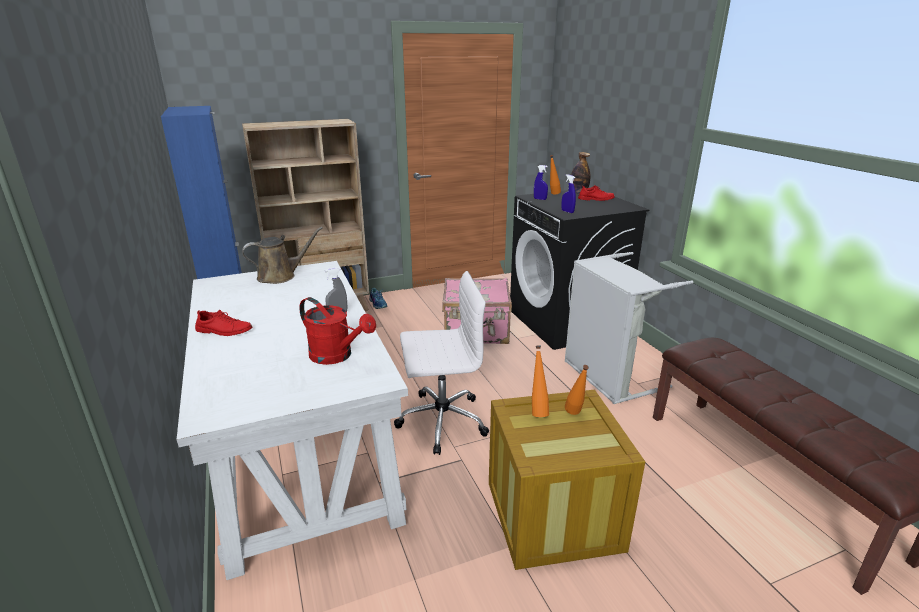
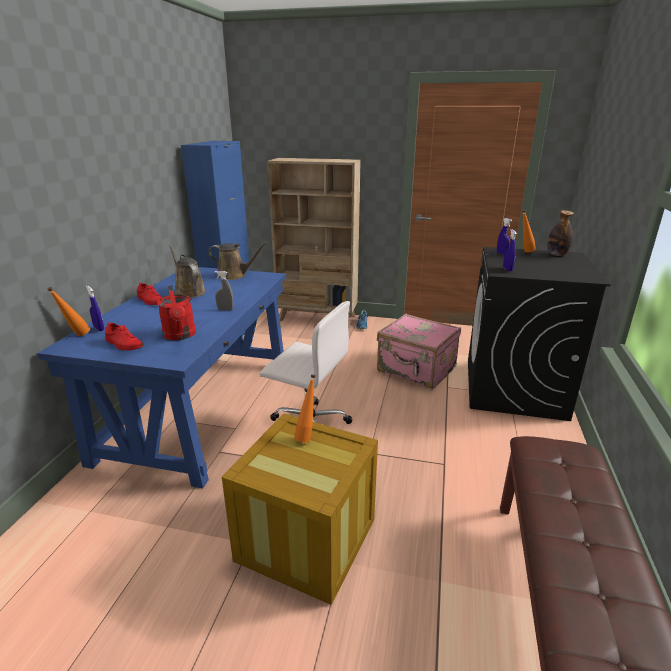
camera: 35 degrees right, 0 degrees up
white desk [177,261,408,580] -> blue desk [37,267,286,488]
grey laundry basket [565,252,693,404] -> none
orange bottle [565,365,589,415] -> orange bottle moved to [47,287,90,336]
red shoe [578,185,615,201] -> red shoe moved to [105,322,144,350]
none -> blue spray bottle [86,286,104,331]
none -> brown watering can [169,245,206,298]

